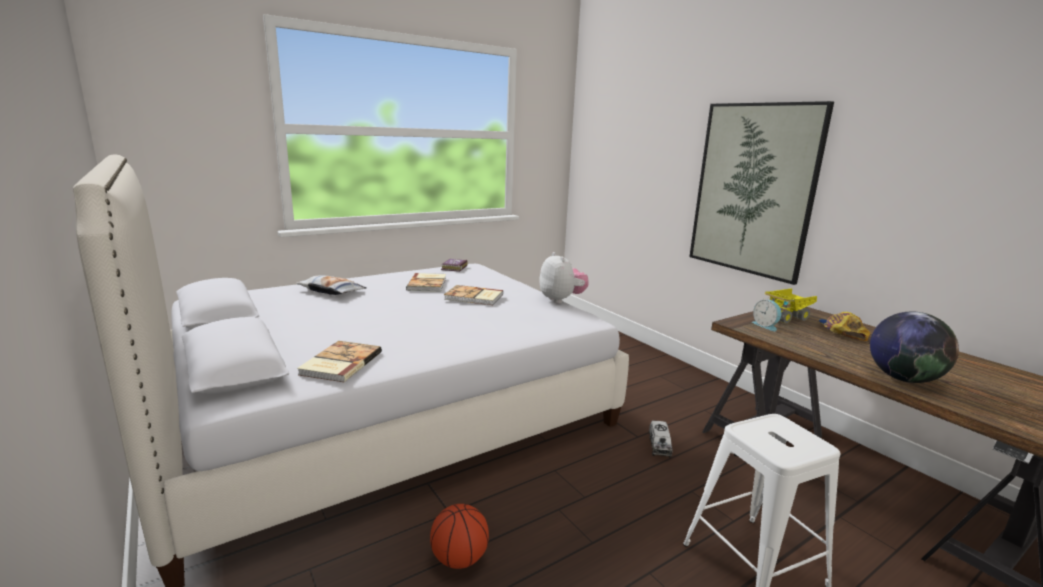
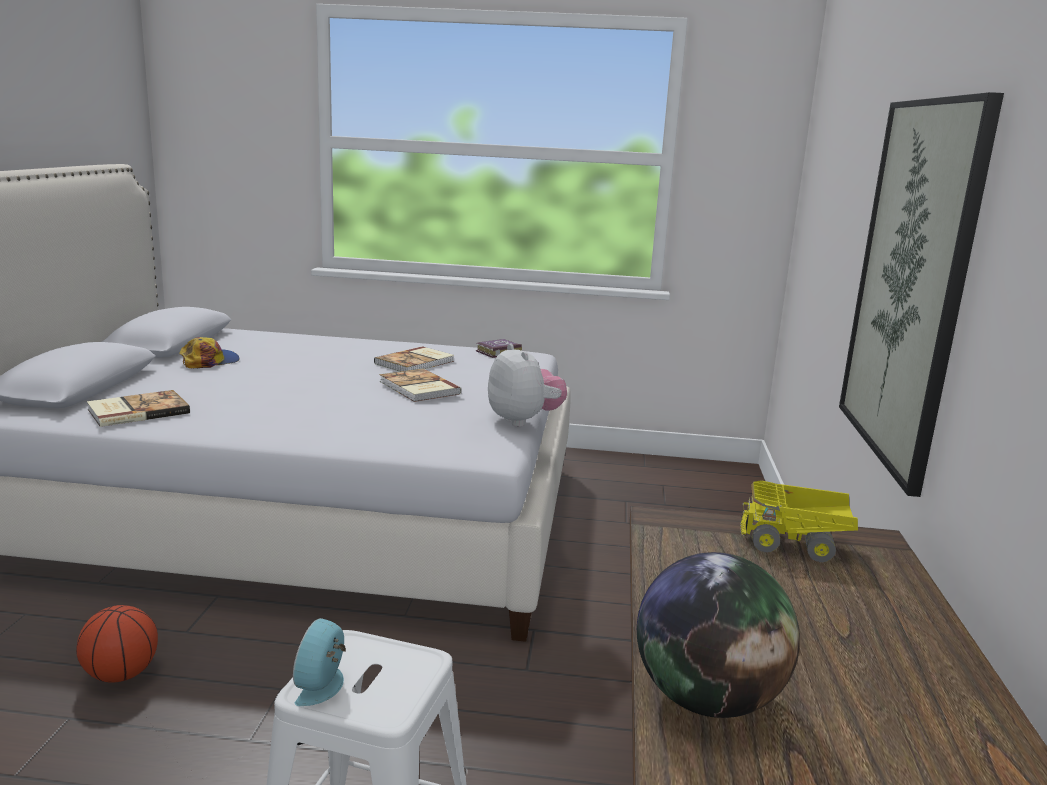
camera: 40 degrees right, 0 degrees up
pillow [296,275,367,295] -> none
plush toy [539,252,589,304] -> plush toy turned 45 degrees counterclockwise [488,344,567,427]
toy truck [649,421,672,458] -> none
alarm clock [752,300,781,331] -> alarm clock moved to [293,618,346,706]
cap [818,312,870,341] -> cap moved to [179,337,239,368]

